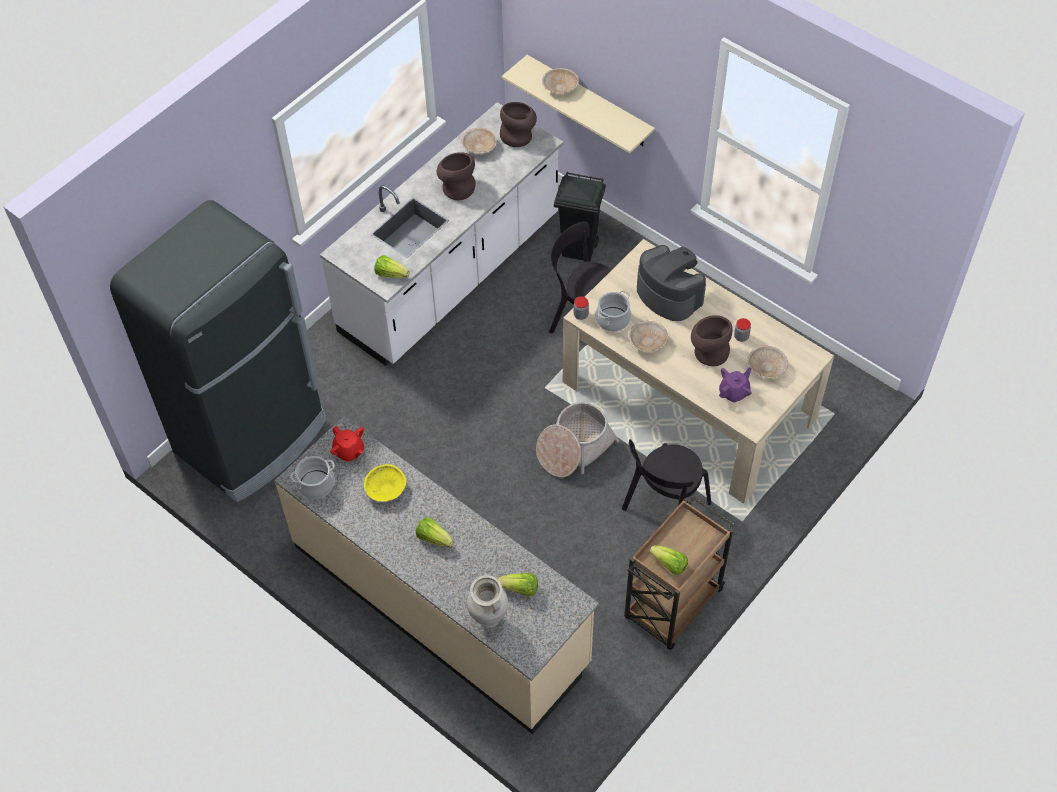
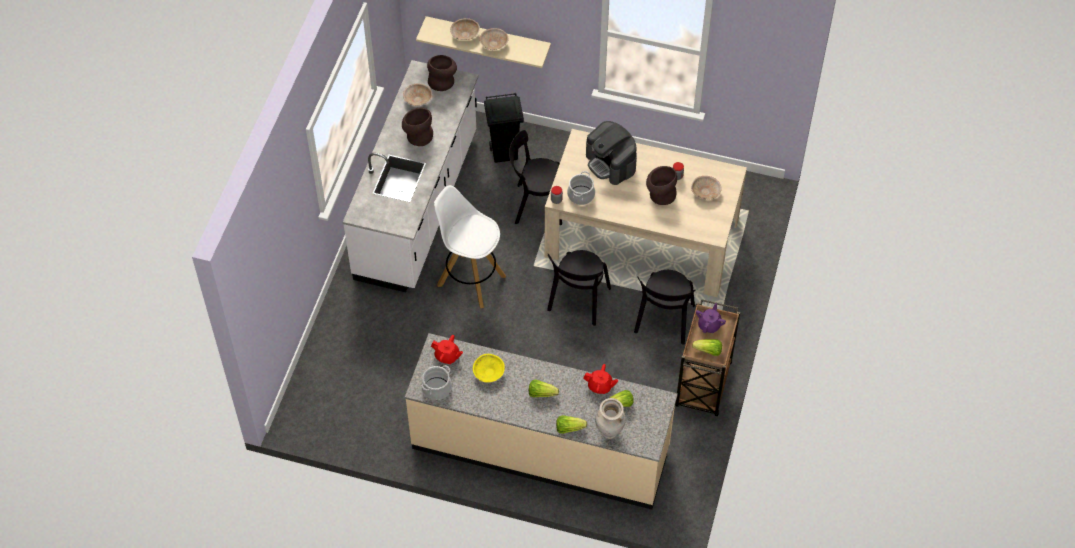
camera: 25 degrees left, 0 degrees up
black fridge [110,200,326,502] -> none
lettuce [374,255,410,278] -> lettuce moved to [556,415,587,434]
basket [536,402,619,477] -> black chair [547,250,611,326]
beige bowl [629,321,668,351] -> beige bowl moved to [479,28,509,50]
coffee machine [637,245,706,321] -> coffee machine turned 150 degrees counterclockwise [586,121,637,185]
purple teapot [719,367,752,403] -> purple teapot moved to [696,303,726,333]
none -> white stool [434,185,506,308]
none -> red teapot [583,364,618,394]

